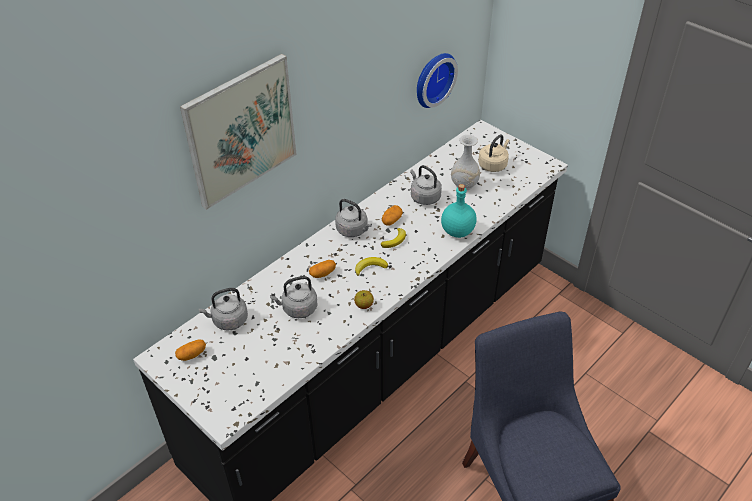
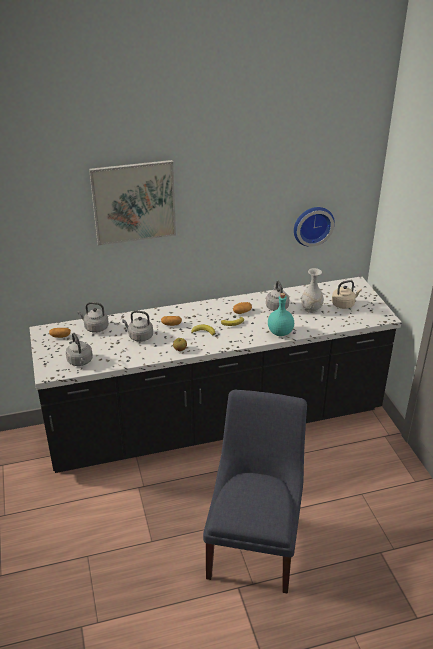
camera: 30 degrees right, 10 degrees down
grey kettle [335,199,372,237] -> grey kettle moved to [66,333,93,366]

